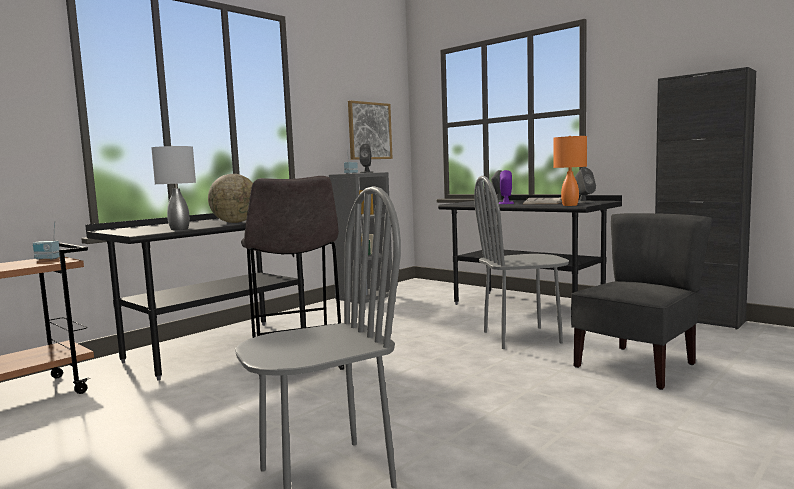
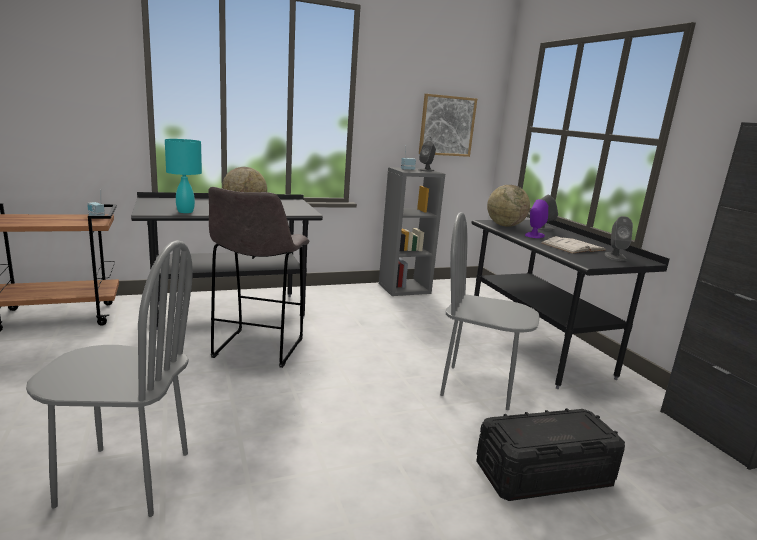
camera: 25 degrees right, 10 degrees up
grey table lamp [151,146,196,230] -> turquoise table lamp [165,139,202,213]
orange table lamp [553,136,587,206] -> none
grey chair [571,213,712,390] -> black storage box [476,408,625,501]
none -> globe [487,185,530,227]

